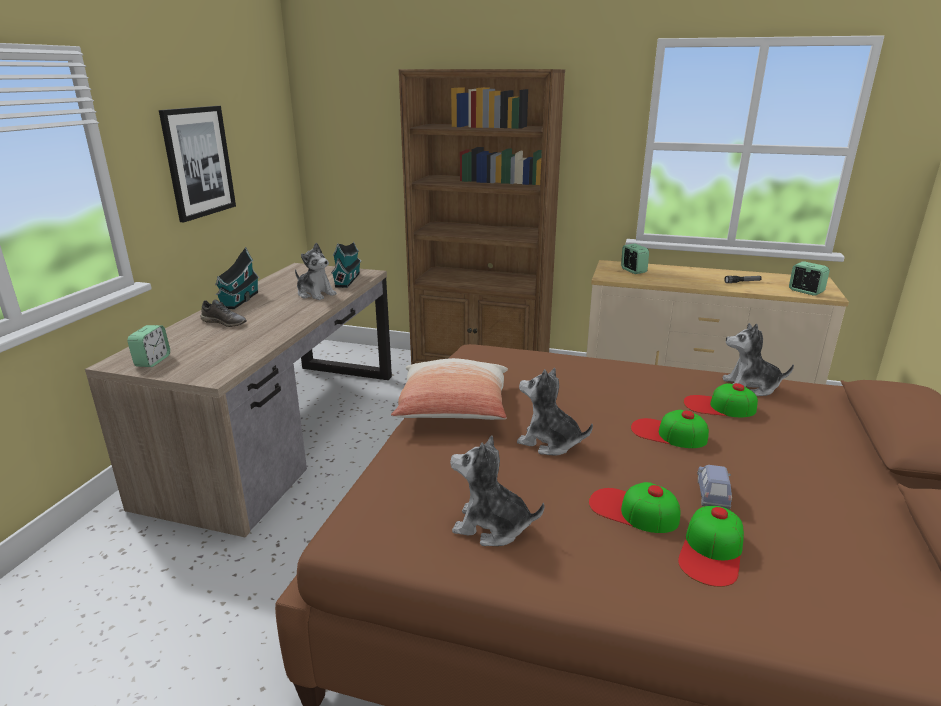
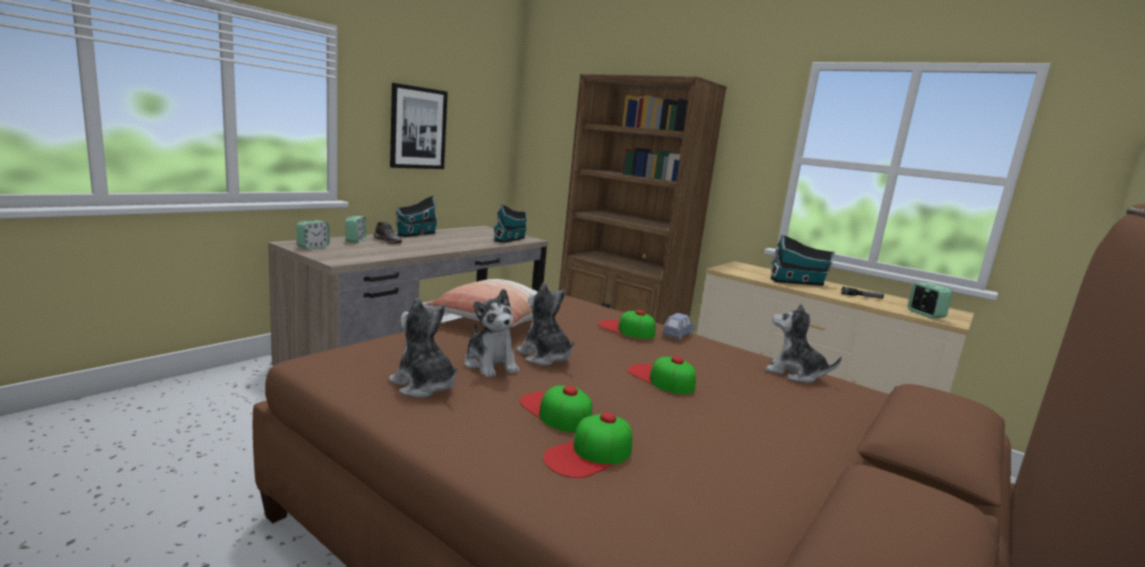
camera: 20 degrees right, 10 degrees down
plush toy [295,243,337,300] -> plush toy moved to [464,289,519,377]
alarm clock [621,244,649,274] -> alarm clock moved to [345,216,366,243]
cap [683,383,758,417] -> cap moved to [598,310,656,339]
blue toy car [697,465,732,509] -> blue toy car moved to [663,313,695,341]
none -> toy house [770,234,835,286]

